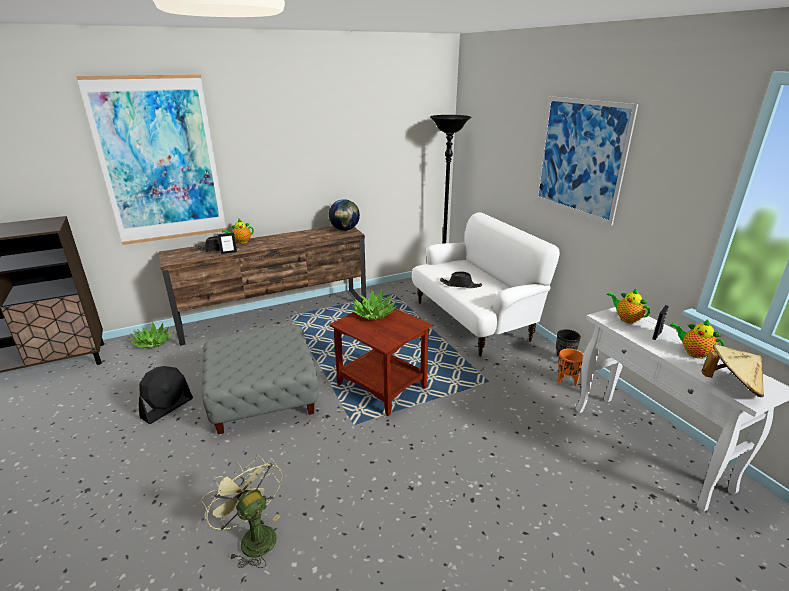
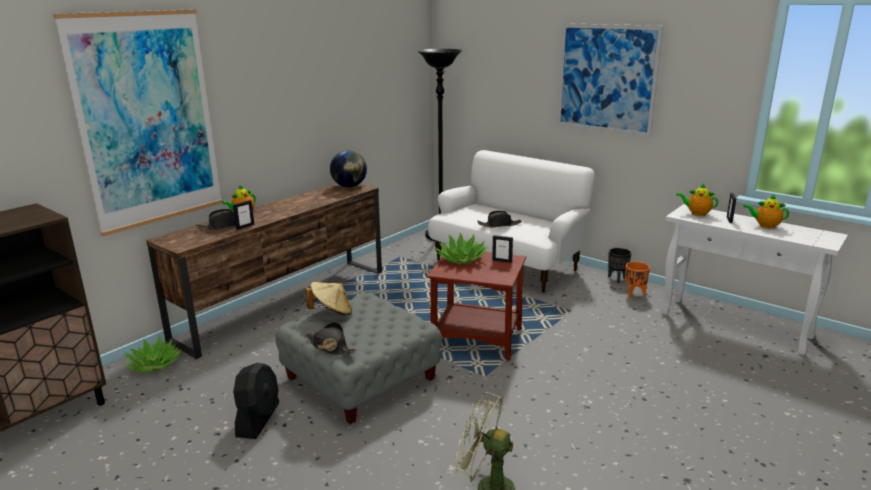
camera: 25 degrees left, 5 degrees down
beige hat [702,344,764,397] -> beige hat moved to [306,282,352,315]
none -> black hat [306,322,356,356]
none -> picture frame [492,235,513,263]

